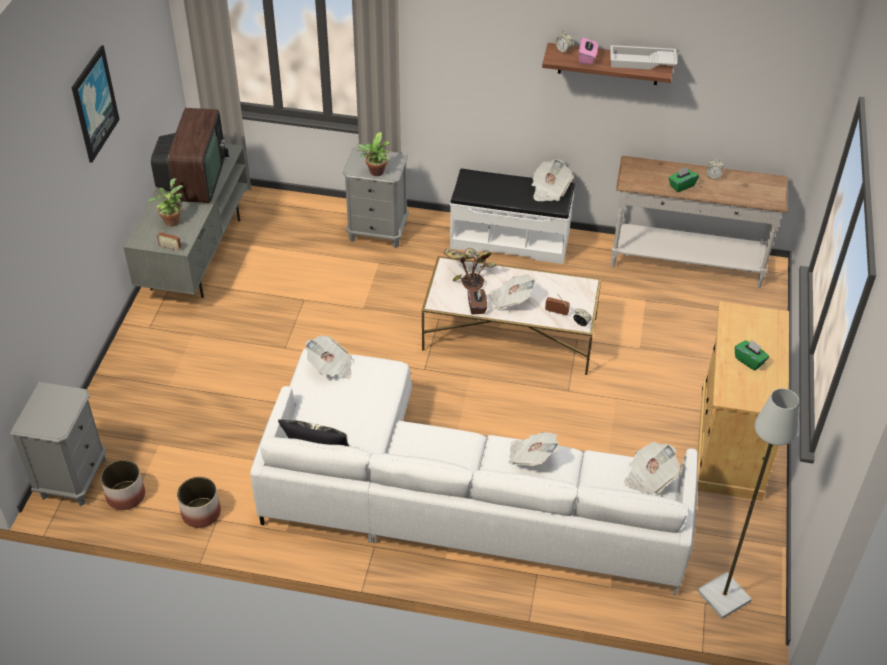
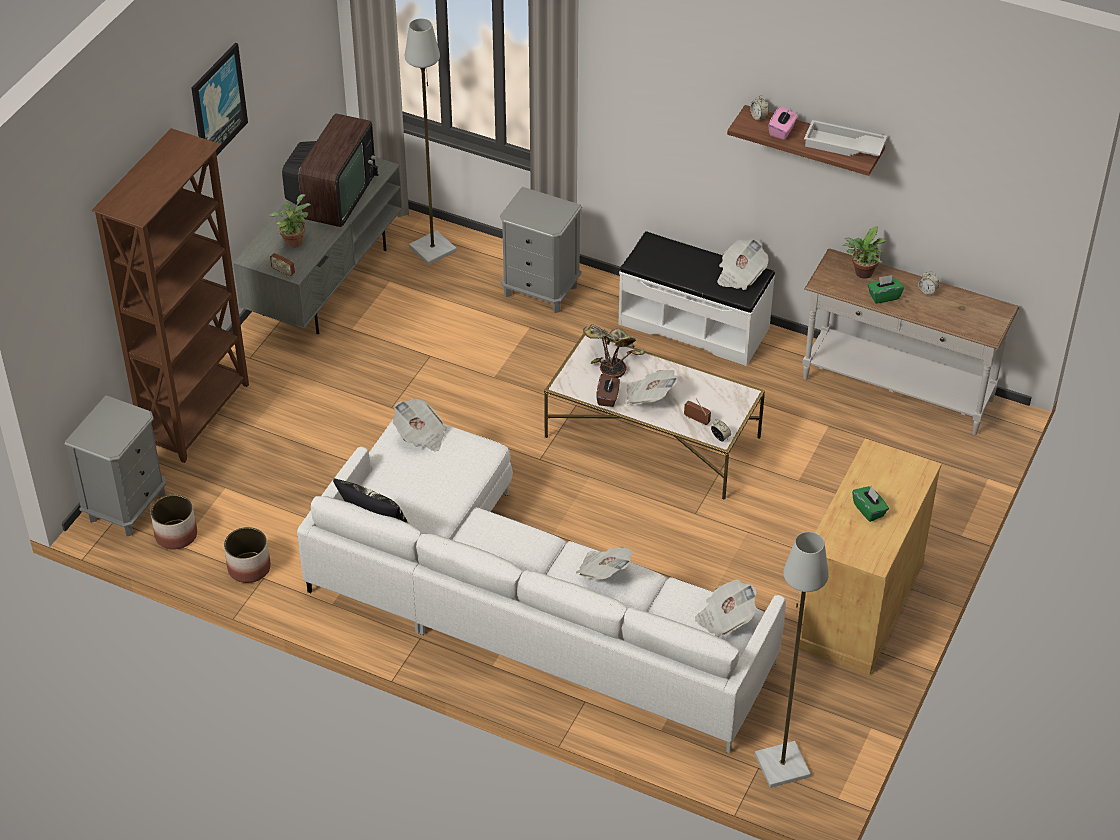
camera: 15 degrees right, 0 degrees up
potted plant [356,132,390,176] -> potted plant moved to [842,227,885,279]
none -> brown bookcase [91,128,249,463]
none -> grey floor lamp [405,18,457,265]

